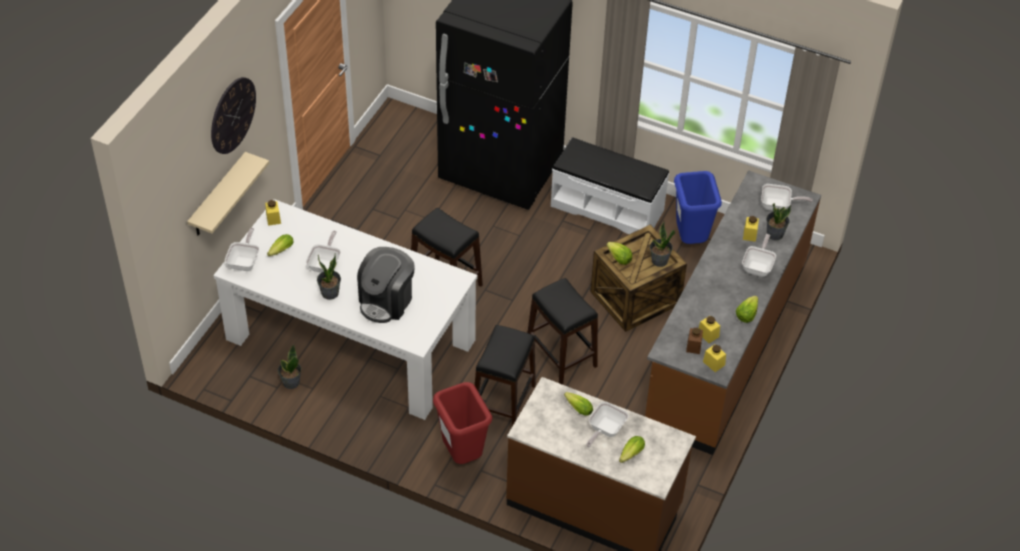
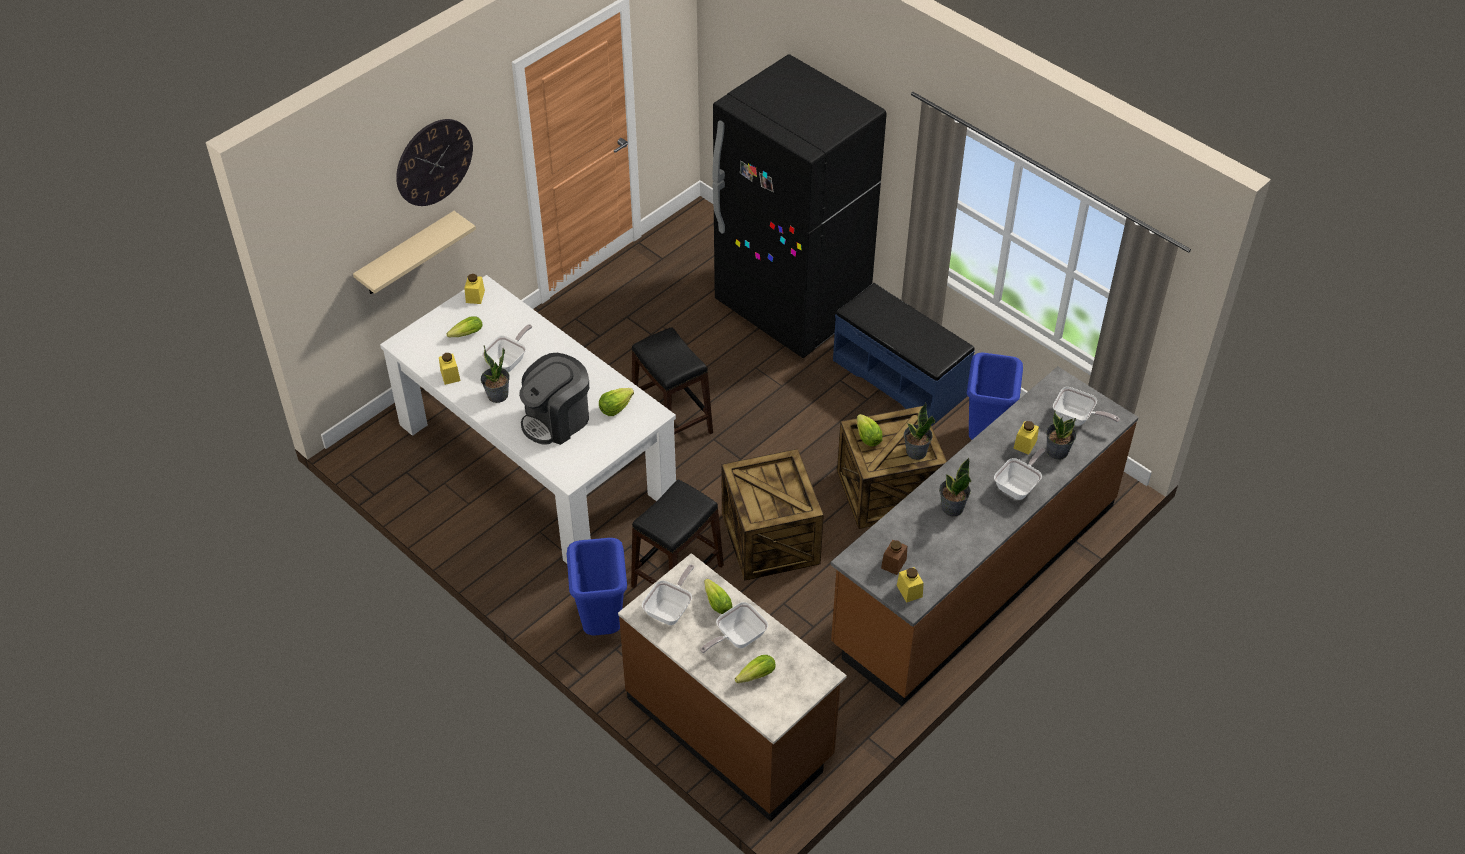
camera: 20 degrees right, 0 degrees up
frying pan [225,228,259,271] -> frying pan moved to [642,564,695,625]
potted plant [278,344,301,389] -> potted plant moved to [939,458,971,516]
red trash can [433,382,492,464] -> blue trash can [567,538,627,635]
black stool [527,278,598,385] -> crate [721,449,824,581]
white bench [551,137,669,234] -> blue bench [833,283,975,426]
yellow jar [699,316,720,343] -> yellow jar moved to [439,353,460,385]
lettuce [736,296,758,323] -> lettuce moved to [599,388,634,416]

